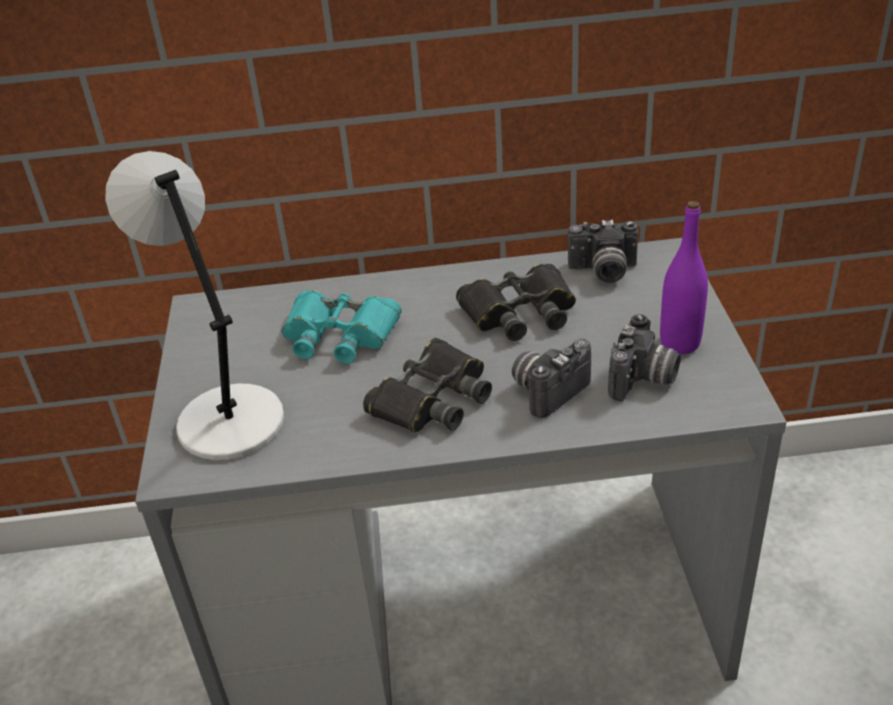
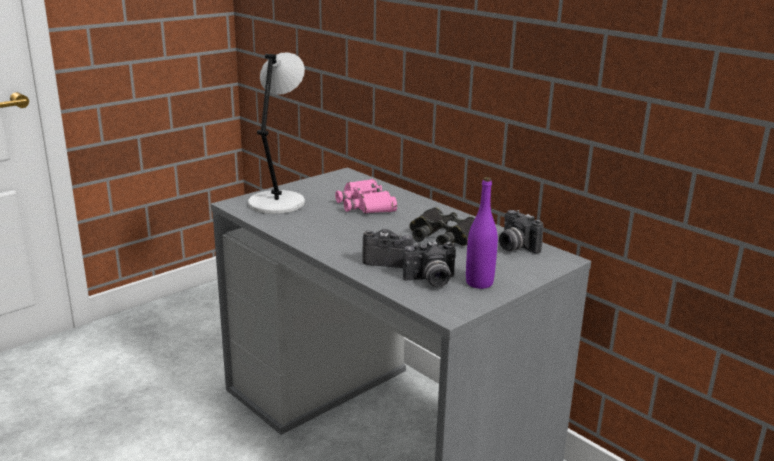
camera: 50 degrees right, 15 degrees down
turquoise binoculars [282,290,401,364] -> pink binoculars [335,179,397,213]
black binoculars [363,338,492,432] -> none

